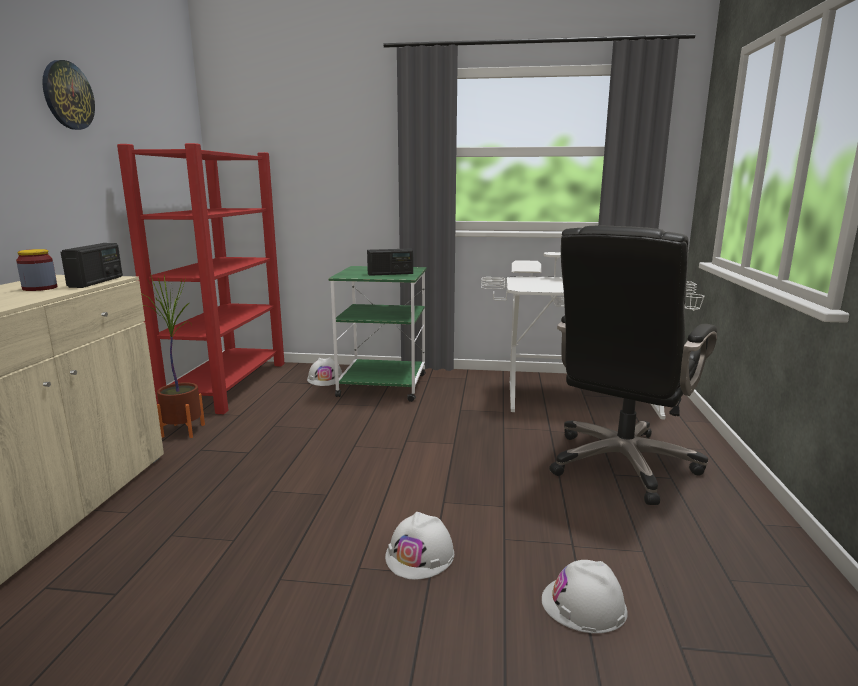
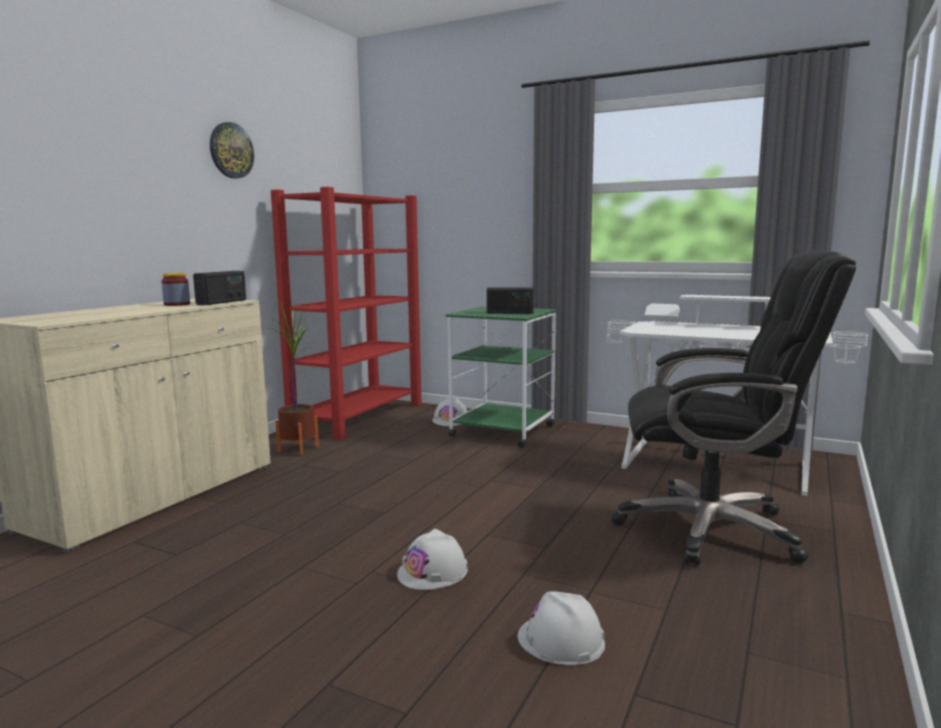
camera: 20 degrees right, 5 degrees down
black office chair [549,226,717,505] -> black office chair turned 135 degrees counterclockwise [612,250,856,566]

